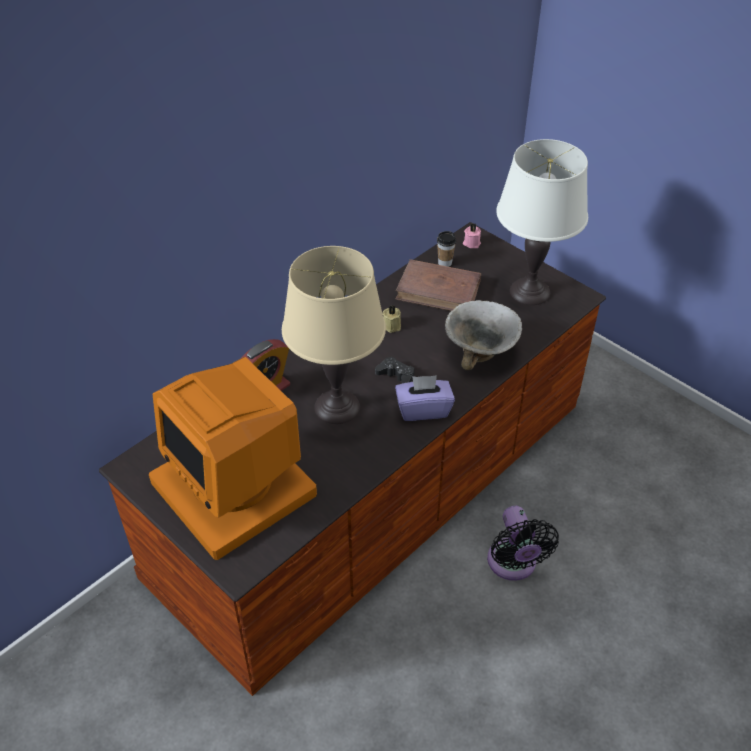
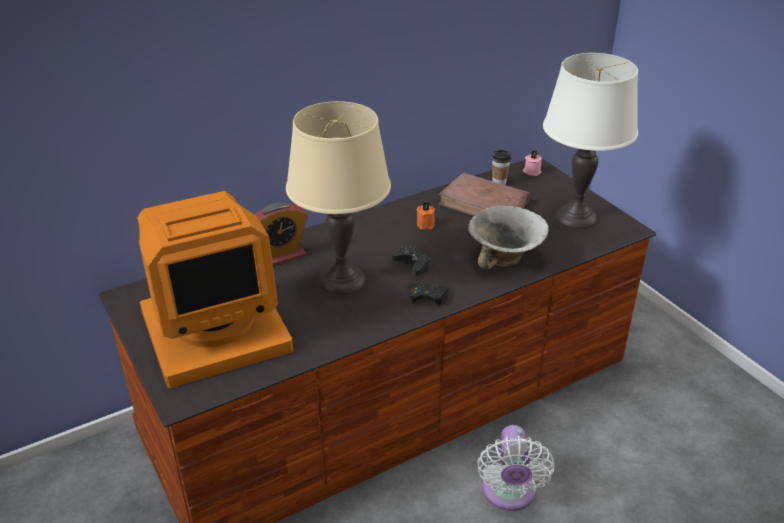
camera: 15 degrees right, 10 degrees down
monitor [149,357,317,560] -> monitor turned 90 degrees counterclockwise [137,191,293,388]
beige candle [383,305,401,333] -> orange candle [416,201,435,230]
purple tissue box [395,375,455,421] -> black game controller [408,282,449,306]
black fan [487,506,559,581] -> white fan [477,425,554,511]

